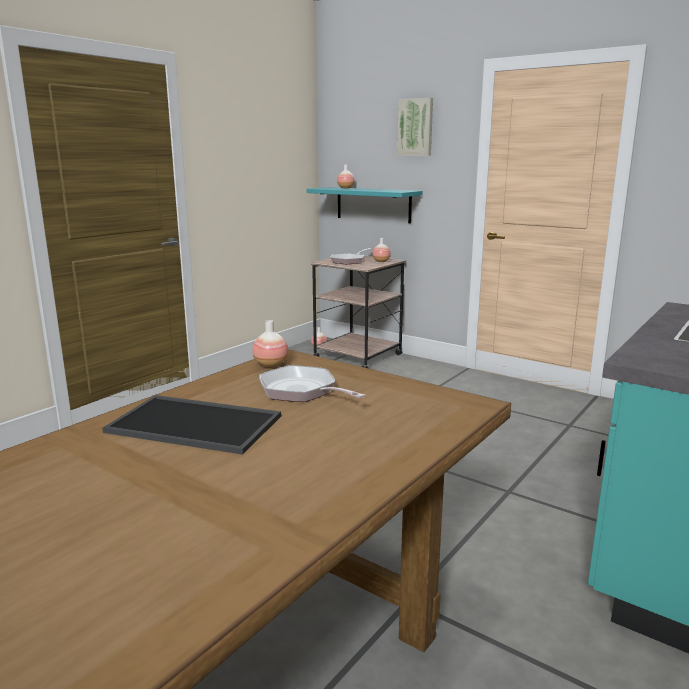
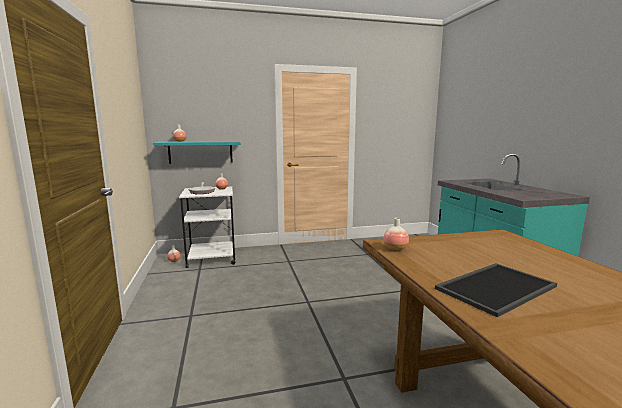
camera: 50 degrees left, 5 degrees down
frying pan [259,365,366,402] -> none
brown cart [310,256,406,368] -> white cart [179,187,236,268]
picture [397,98,433,156] -> none

